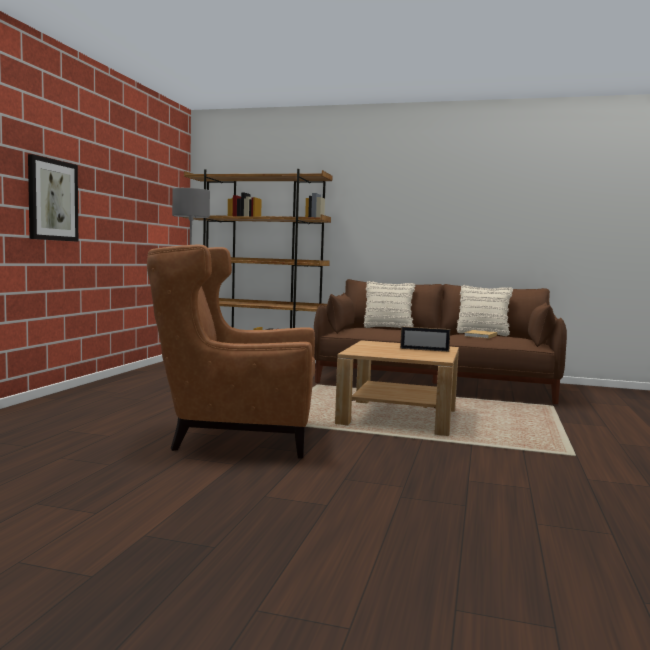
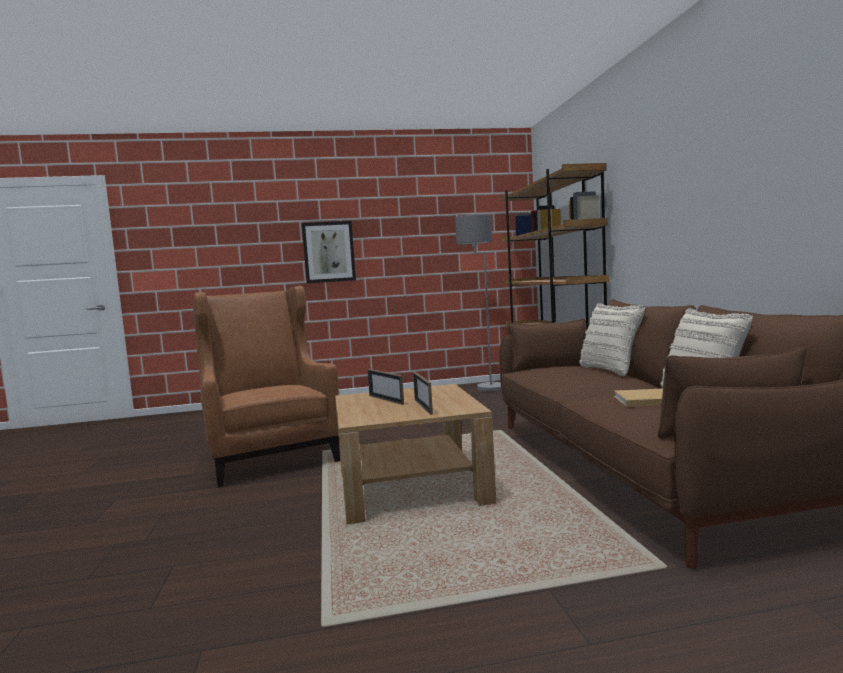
camera: 65 degrees right, 0 degrees up
none -> picture frame [367,369,404,405]

